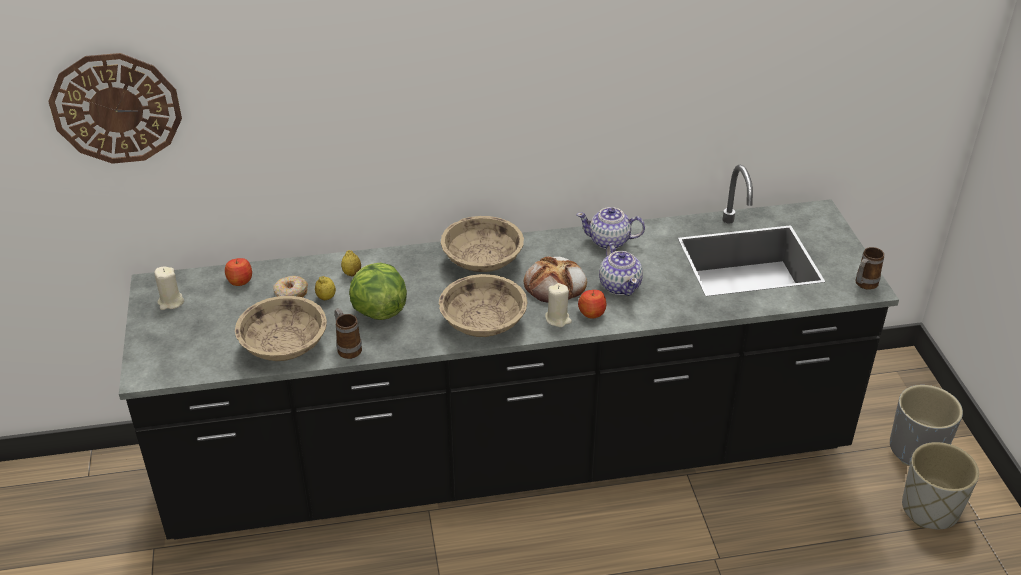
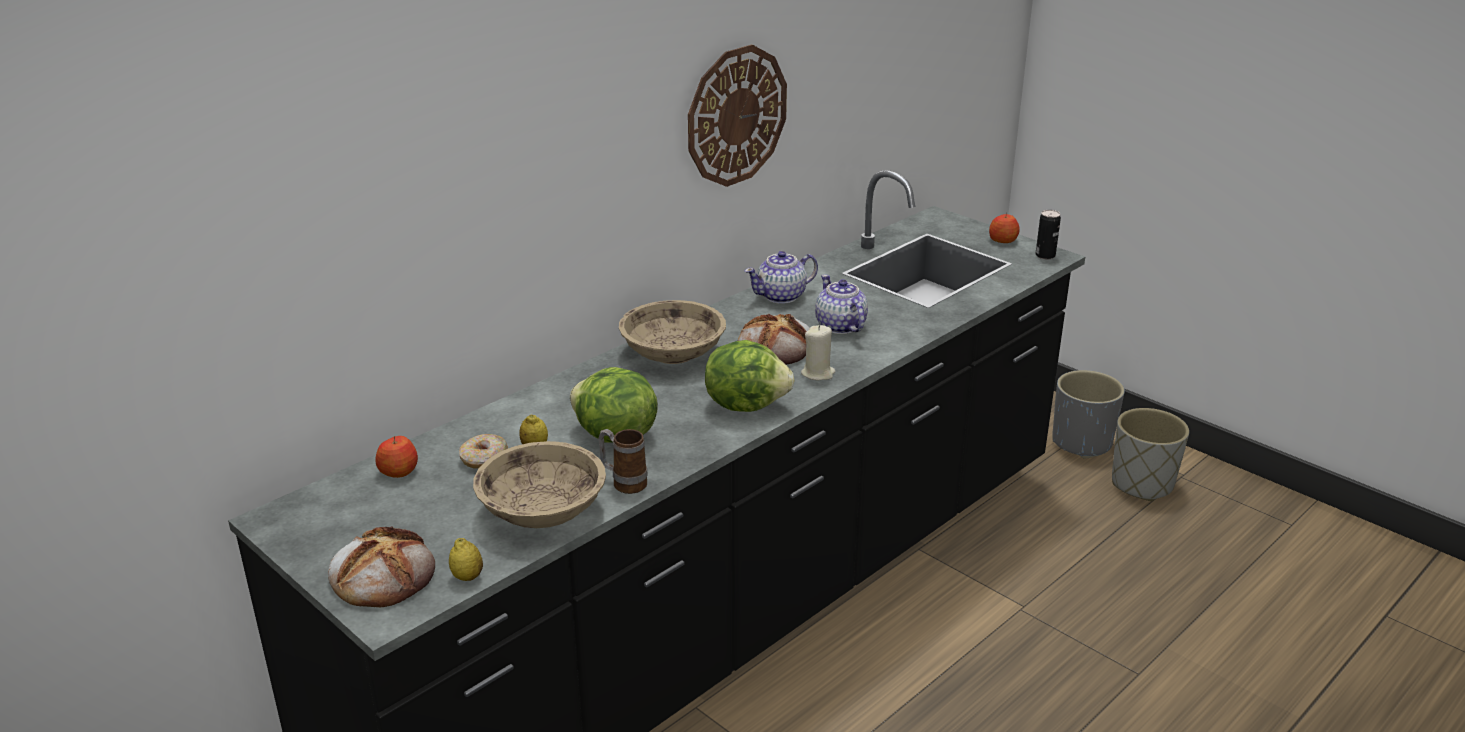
camera: 35 degrees left, 10 degrees down
wall clock [48,53,182,164] -> wall clock moved to [688,44,787,187]
beige candle [154,267,184,310] -> none
lemon [341,250,361,276] -> lemon moved to [449,538,483,581]
beige bowl [439,274,527,337] -> lettuce [705,340,794,412]
apple [578,290,606,319] -> apple moved to [989,212,1020,243]
teapot [599,243,643,296] -> teapot turned 150 degrees counterclockwise [815,275,868,334]
mug [856,247,884,290] -> can [1035,210,1061,259]
none -> bread [328,526,435,607]

